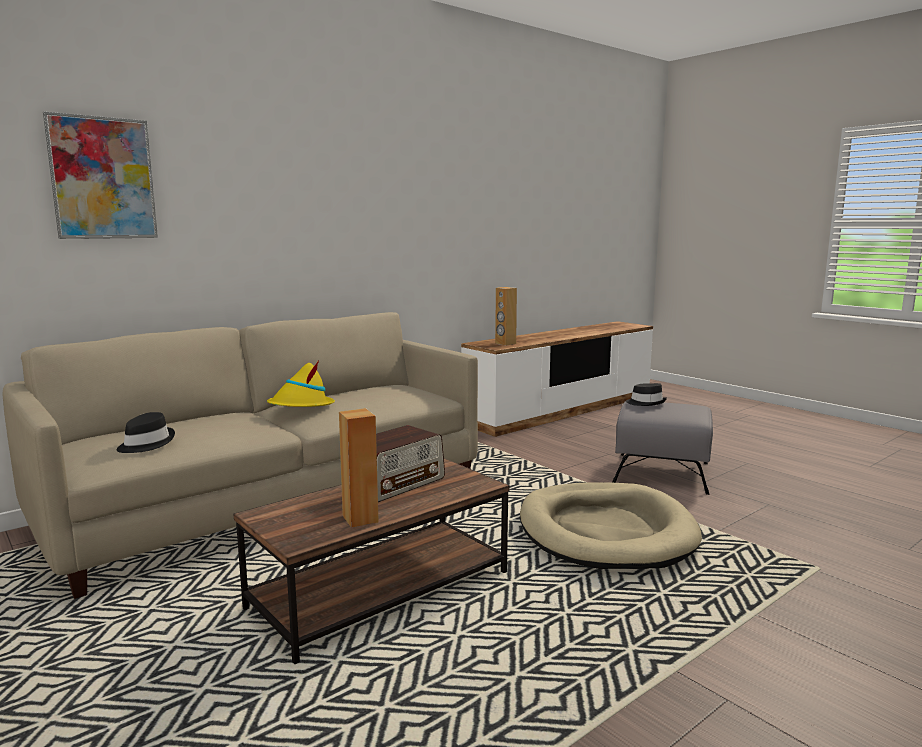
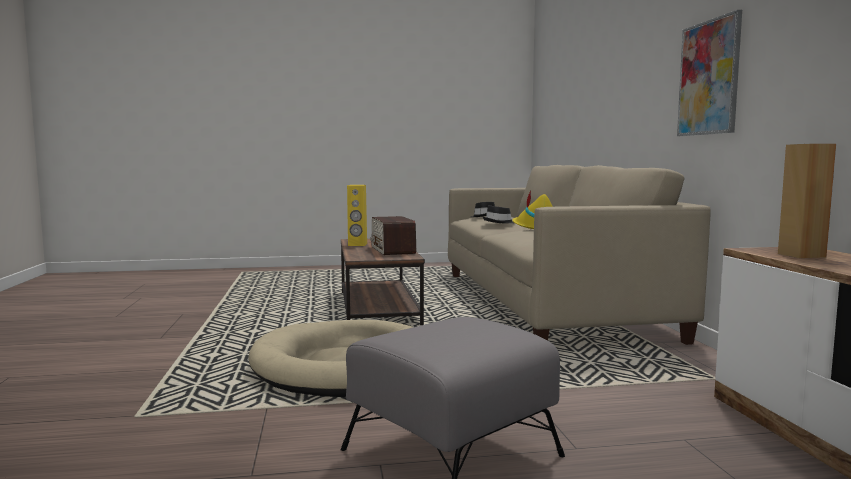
camera: 120 degrees right, 5 degrees down
picture [43,112,158,239] -> picture moved to [677,10,742,136]
brown speaker [339,408,379,528] -> yellow speaker [347,185,367,246]
black hat [626,383,667,406] -> black hat moved to [483,205,514,224]

